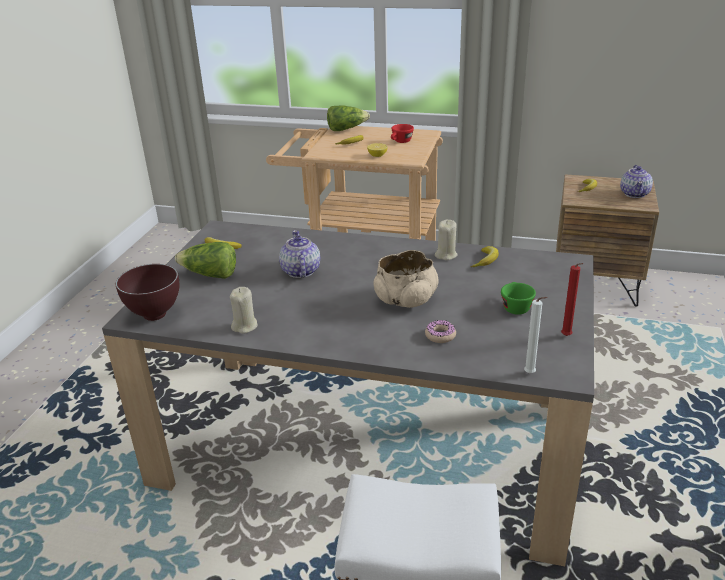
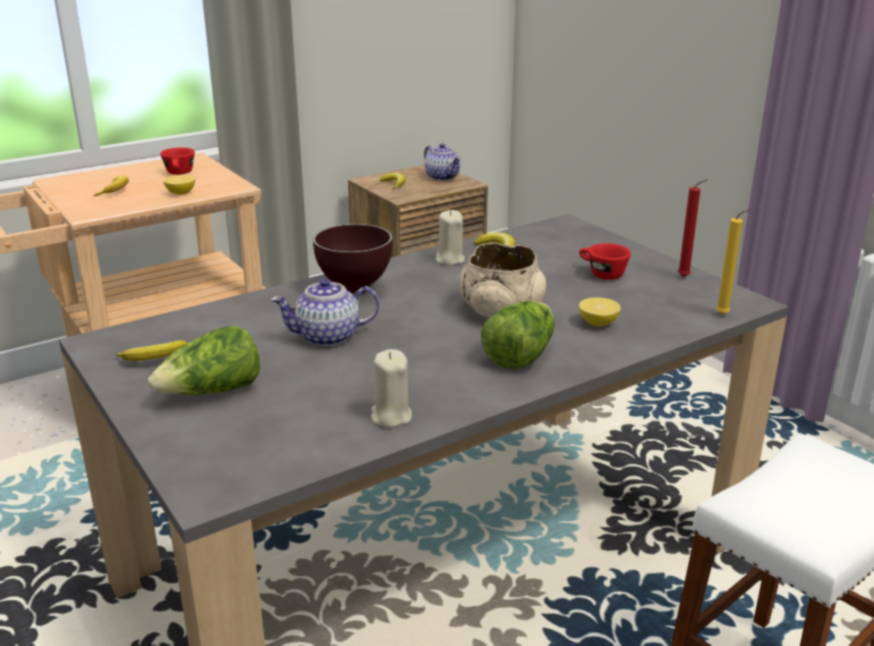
camera: 50 degrees left, 5 degrees down
brown bowl [116,264,179,321] -> brown bowl moved to [313,224,392,294]
teapot [279,230,320,278] -> teapot turned 45 degrees counterclockwise [271,278,379,347]
lettuce [327,105,370,131] -> lettuce moved to [481,301,555,369]
donut [425,320,456,343] -> lemon [579,297,621,326]
green cup [501,282,536,315] -> red cup [579,243,631,280]
white candle [524,297,547,373] -> yellow candle [716,209,750,315]

